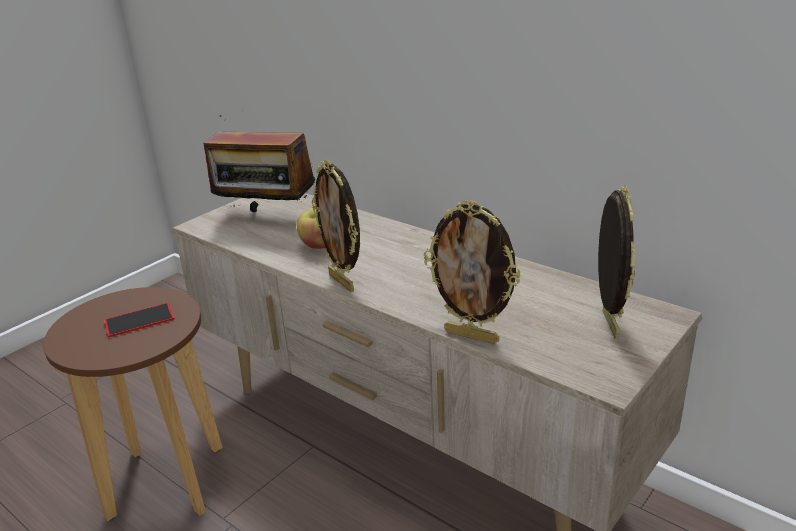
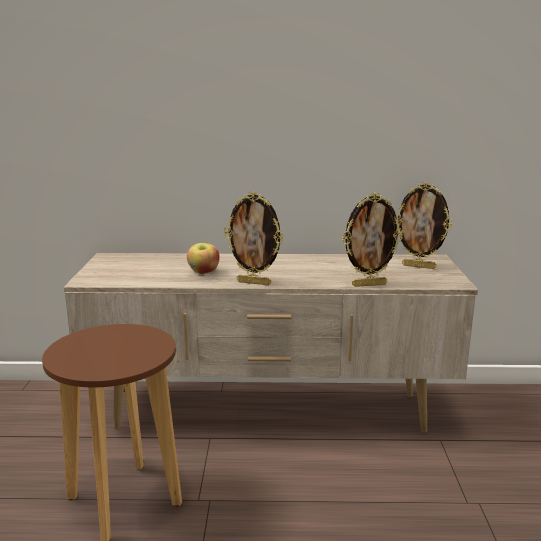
camera: 40 degrees left, 10 degrees down
phone [104,303,175,337] -> none
radio [203,115,315,212] -> none
picture frame [598,185,635,339] -> picture frame turned 150 degrees clockwise [396,182,453,269]

